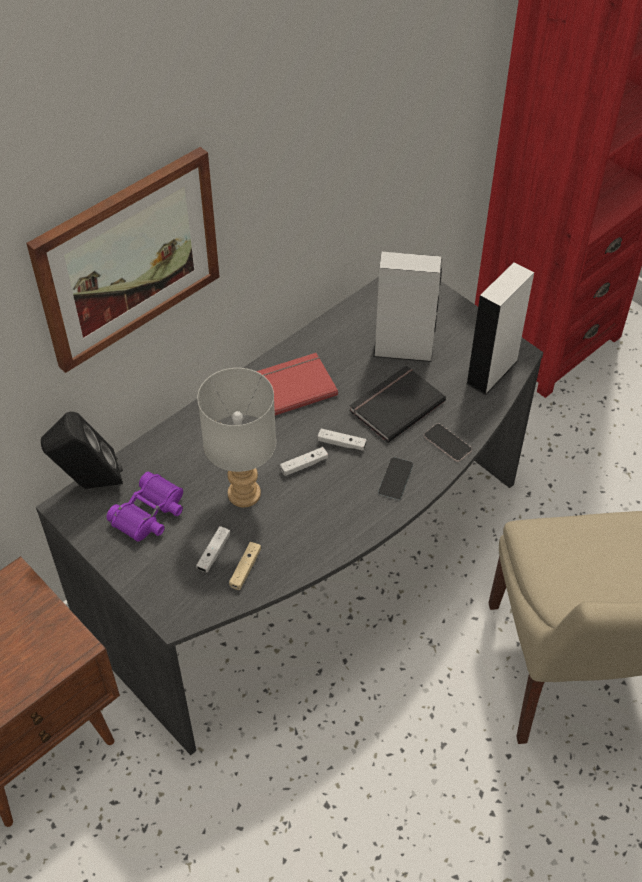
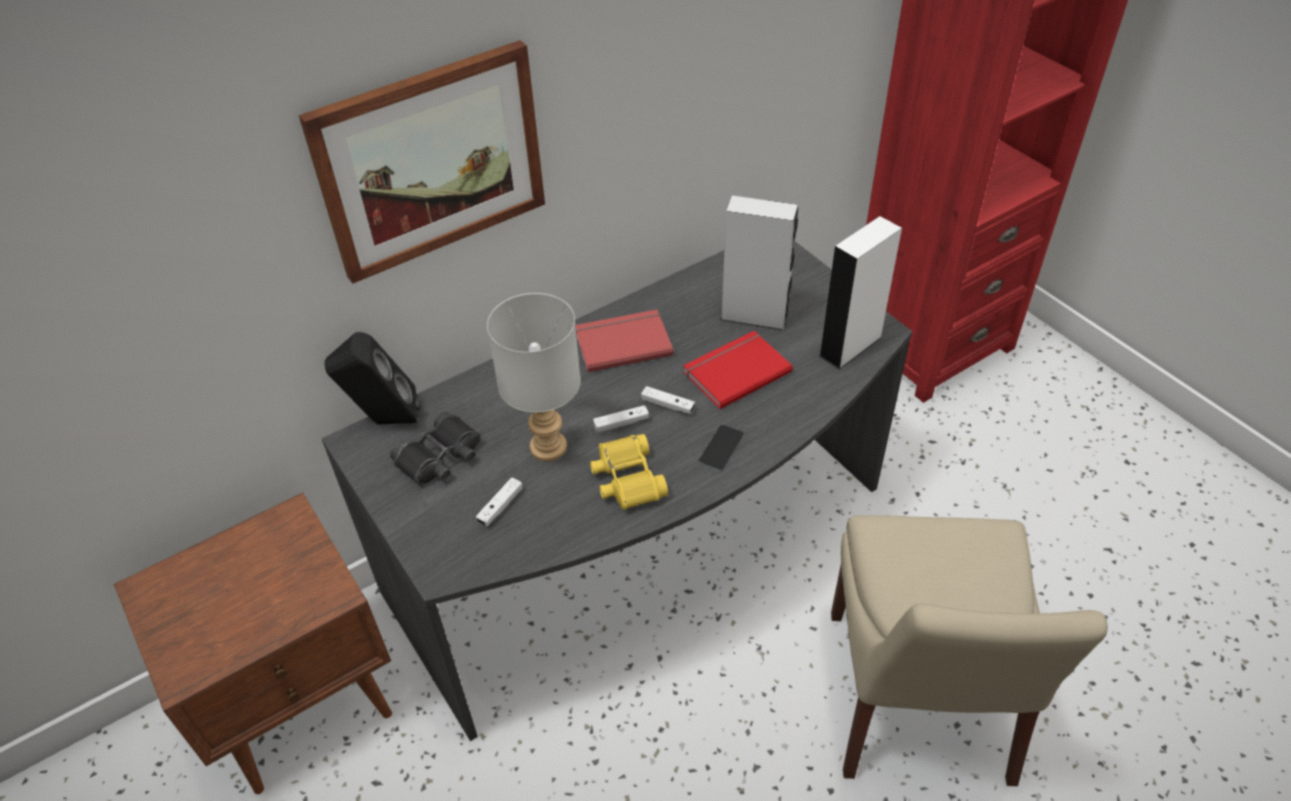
camera: 10 degrees right, 5 degrees down
purple binoculars [106,472,183,542] -> black binoculars [390,412,481,485]
beige game controller [229,542,261,590] -> none
black book [349,366,446,443] -> red book [683,331,793,409]
phone [424,423,472,462] -> none
none -> yellow binoculars [590,434,668,510]

